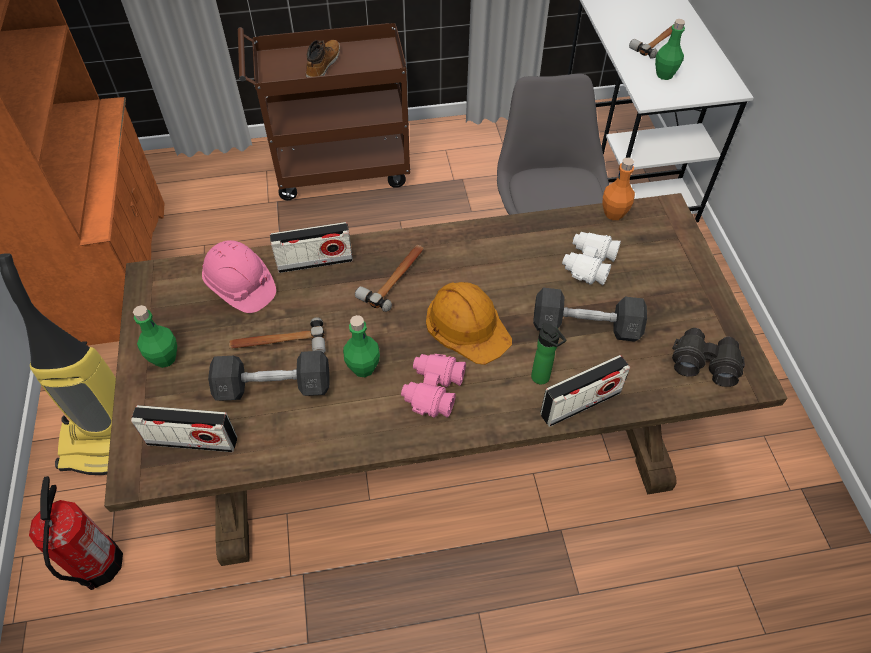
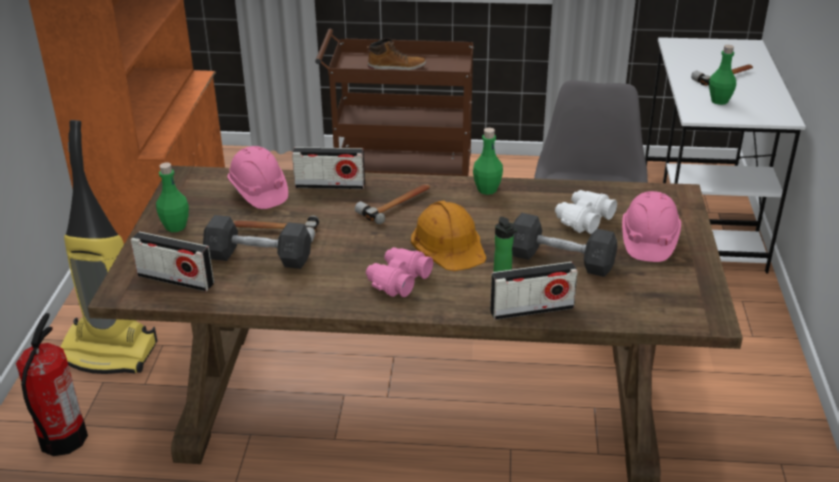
camera: 15 degrees right, 20 degrees down
boot [306,40,340,78] -> boot turned 60 degrees clockwise [367,38,426,70]
green bottle [343,315,380,377] -> green bottle moved to [473,128,503,195]
orange bottle [603,158,635,220] -> none
black binoculars [672,328,745,387] -> none
none -> pink hard hat [622,191,681,262]

